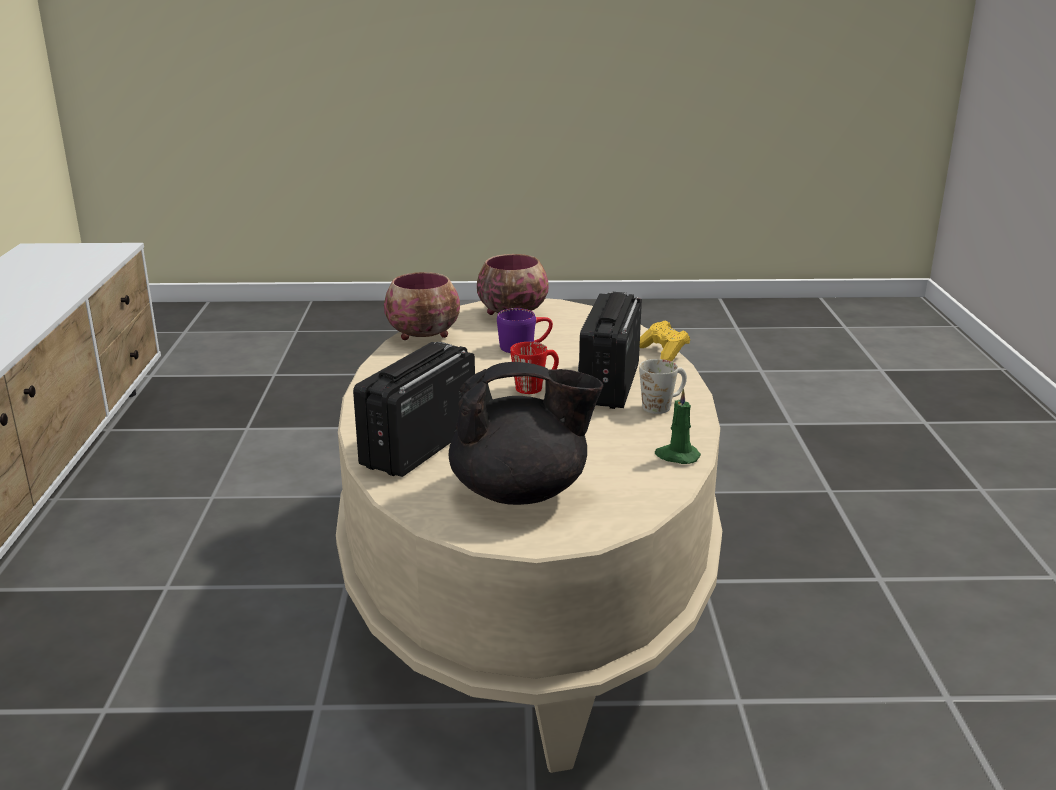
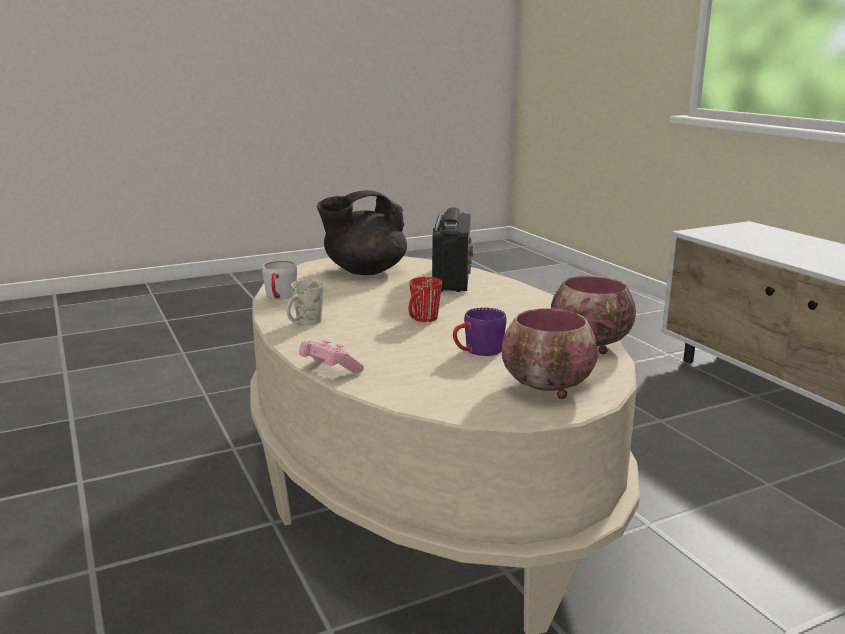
camera: 155 degrees right, 5 degrees down
radio [578,292,642,409] -> none
yellow game controller [640,321,690,361] -> pink game controller [299,340,364,373]
green candle [655,388,701,464] -> grey mug [262,261,297,300]

